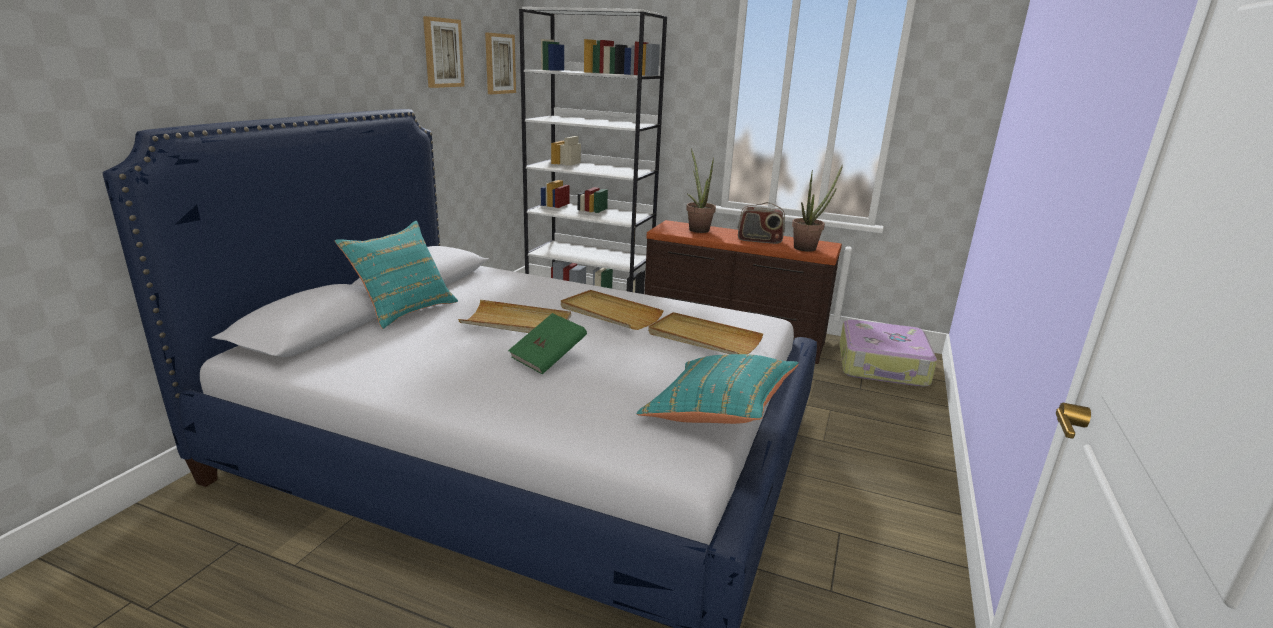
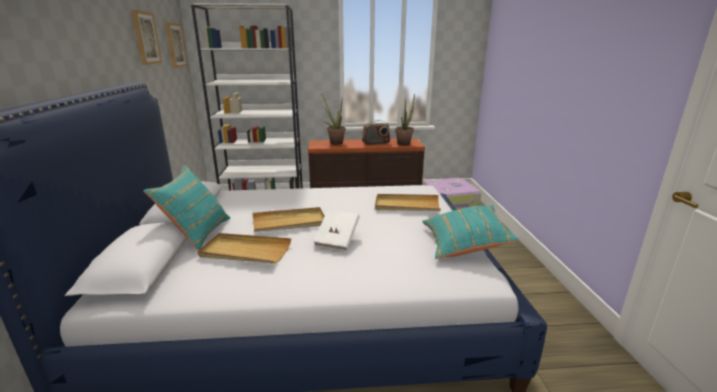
camera: 25 degrees left, 0 degrees up
green book [508,313,587,374] -> white book [313,210,360,251]
beige tray [561,290,664,330] -> beige tray moved to [197,233,291,263]

